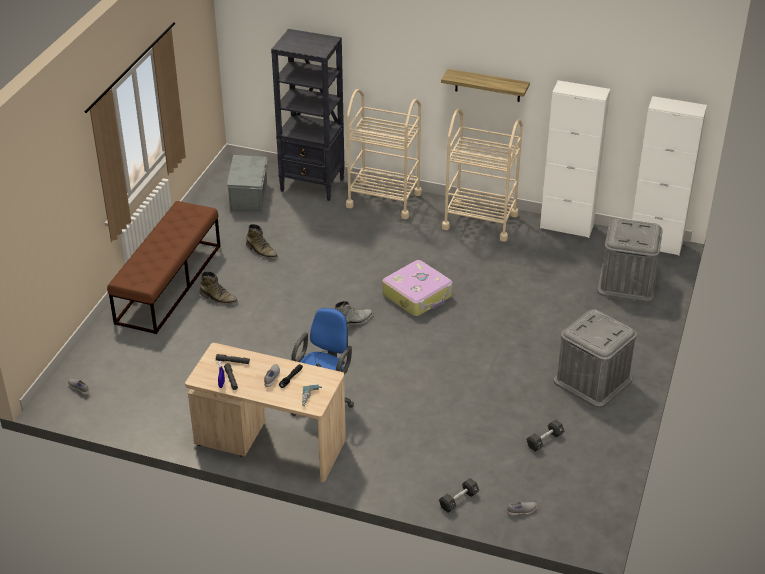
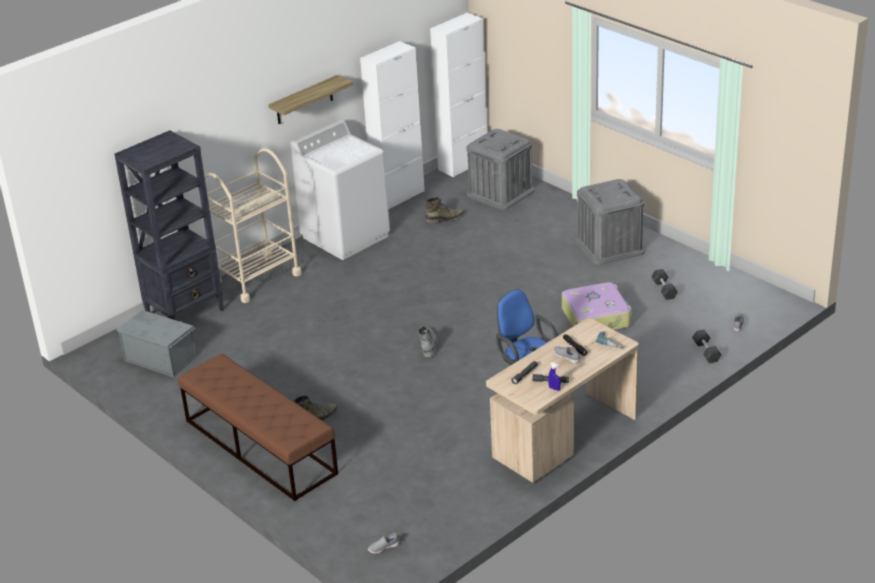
camera: 60 degrees left, 5 degrees down
green boot [246,224,278,259] -> green boot moved to [425,197,465,223]
suitcase [382,260,453,316] -> suitcase moved to [562,282,631,330]
beige cart [442,109,523,242] -> white washing machine [291,119,390,260]

